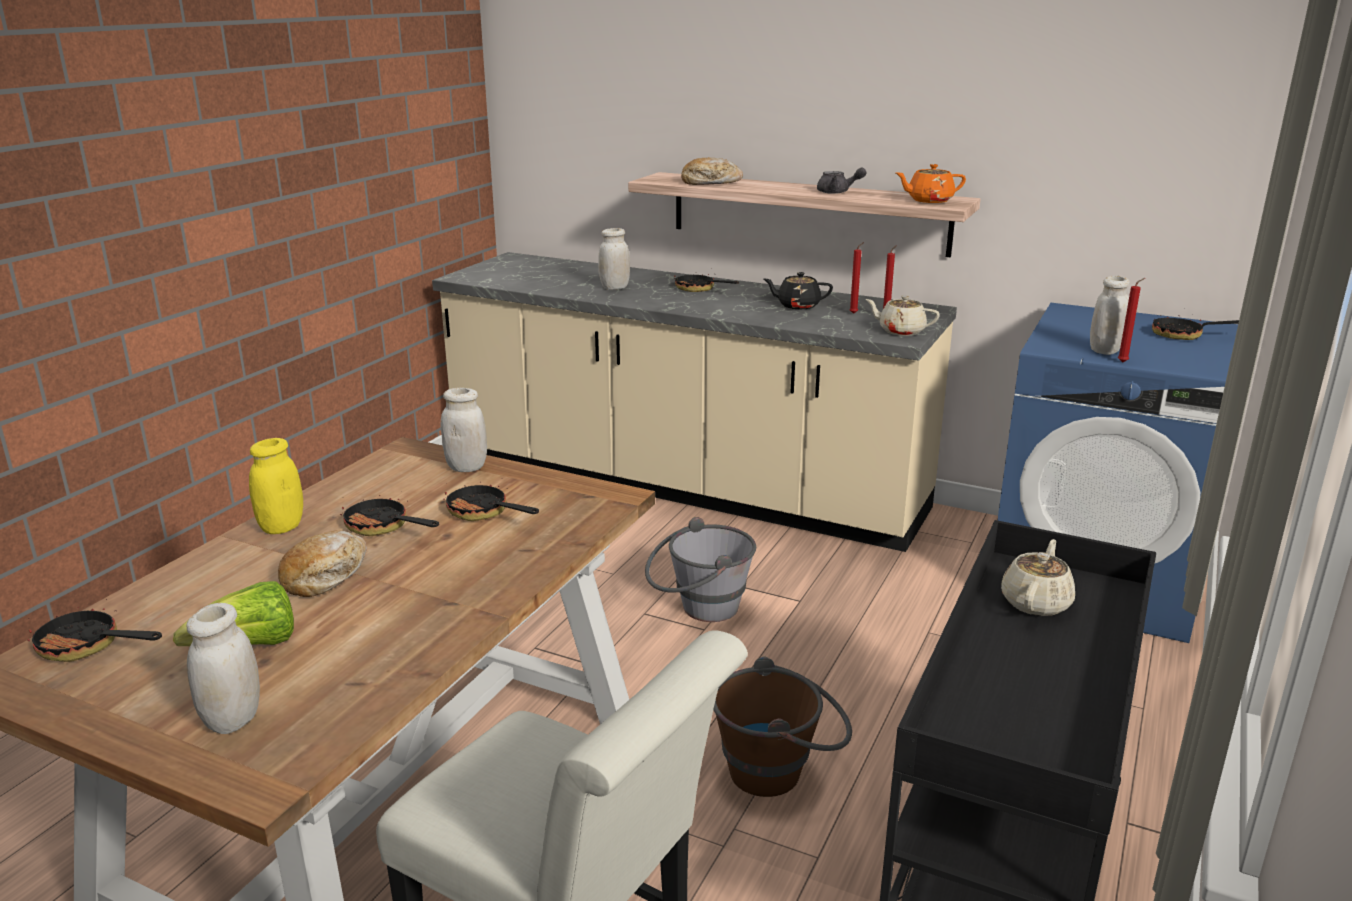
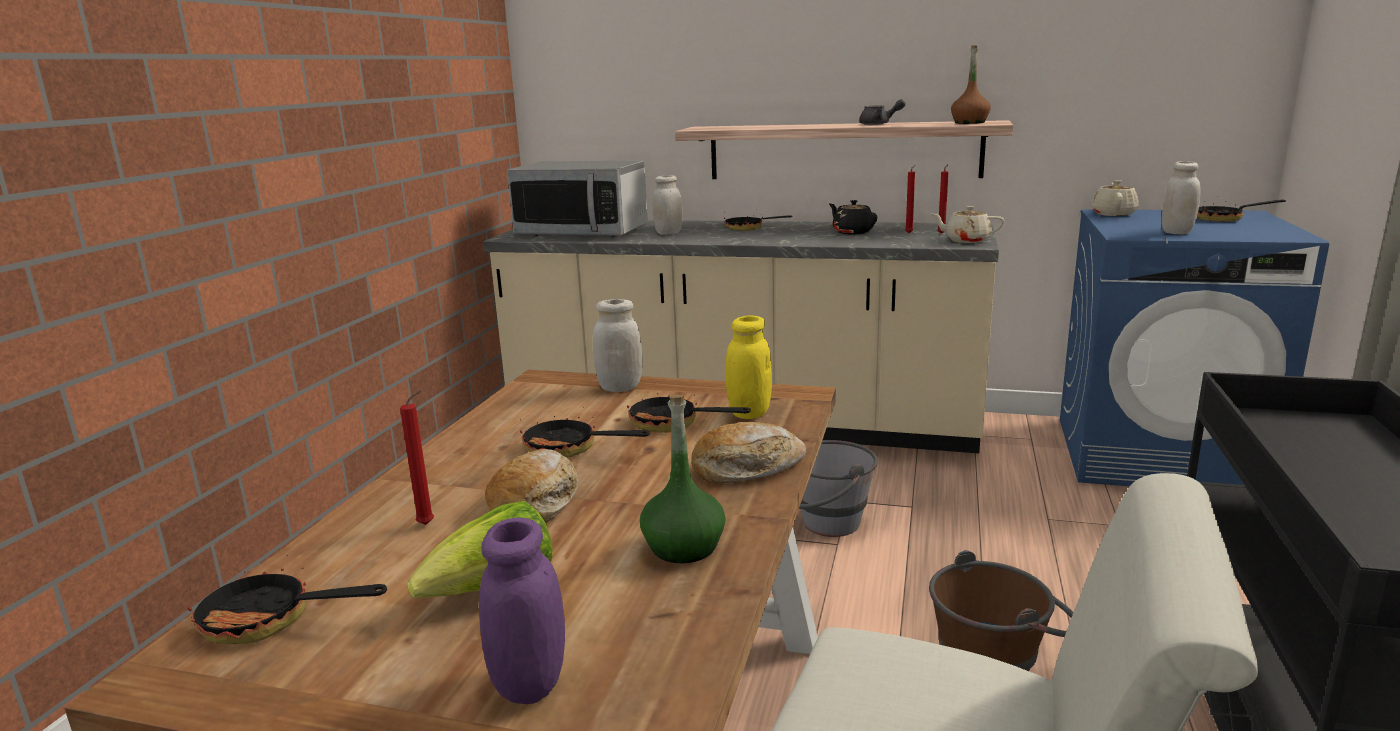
camera: 10 degrees left, 5 degrees down
white jar [186,603,260,734] -> purple jar [479,518,565,704]
yellow jar [249,438,303,534] -> yellow jar moved to [725,316,772,419]
bread [681,157,743,185] -> bread moved to [691,422,806,483]
black teapot [764,272,833,309] -> black teapot turned 60 degrees clockwise [829,200,877,235]
orange teapot [896,164,966,203] -> brown bottle [951,45,991,124]
beige teapot [1001,539,1075,616] -> beige teapot moved to [1092,180,1139,216]
red candle [1118,278,1145,363] -> red candle moved to [400,390,434,525]
none -> microwave [507,161,648,237]
none -> green bottle [640,395,726,563]

